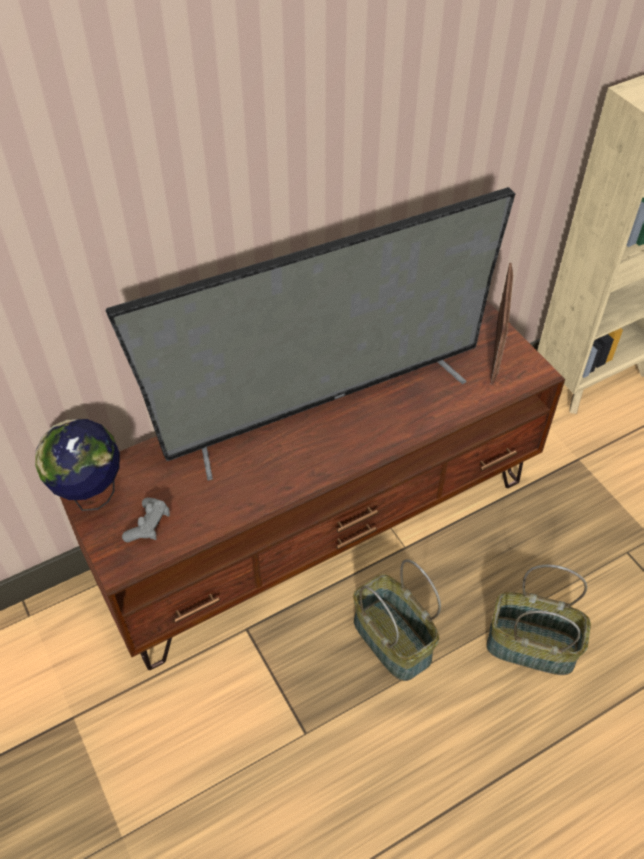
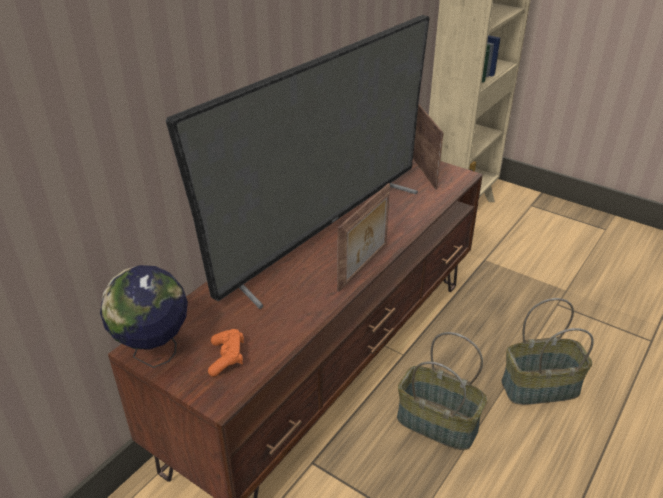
camera: 25 degrees left, 15 degrees down
grey game controller [122,498,170,542] -> orange game controller [208,329,244,377]
none -> picture frame [337,183,390,292]

